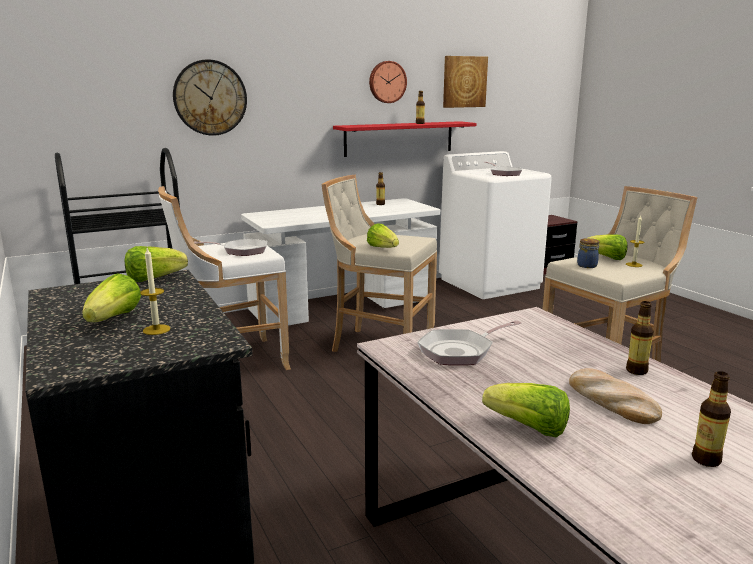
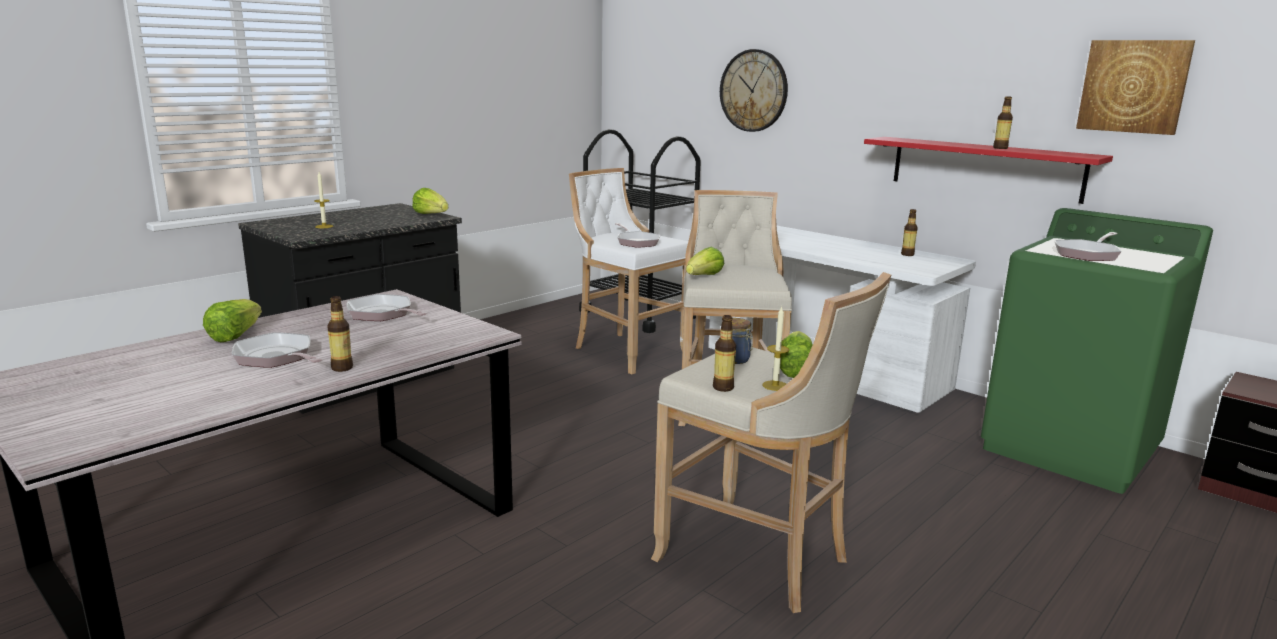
camera: 70 degrees right, 0 degrees up
lettuce [82,274,141,322] -> none
wall clock [369,61,407,103] -> none
white washing machine [439,151,552,299] -> green washing machine [981,208,1213,494]
bread [569,368,662,424] -> frying pan [232,332,323,368]
bottle [692,371,731,467] -> bottle moved to [713,315,736,392]

